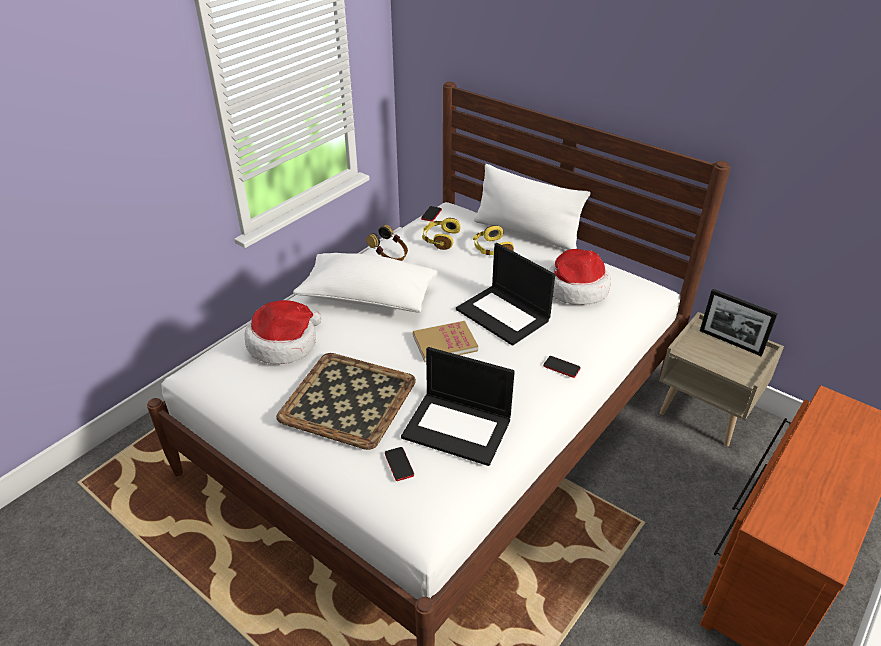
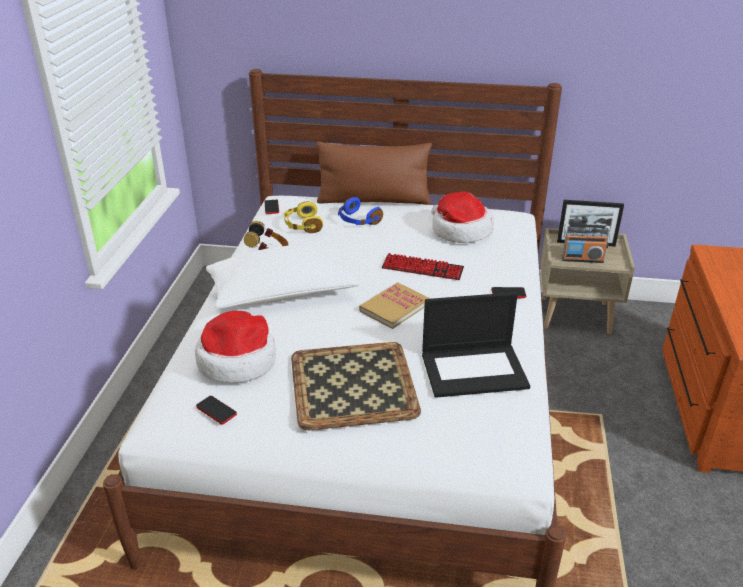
camera: 30 degrees left, 5 degrees down
phone [385,447,414,481] -> phone moved to [196,396,237,425]
laptop [456,243,555,346] -> keyboard [382,253,464,280]
yellow headphones [473,225,514,255] -> blue headphones [338,197,383,225]
white pillow [474,164,591,250] -> brown pillow [317,142,432,205]
none -> radio [562,224,610,263]

